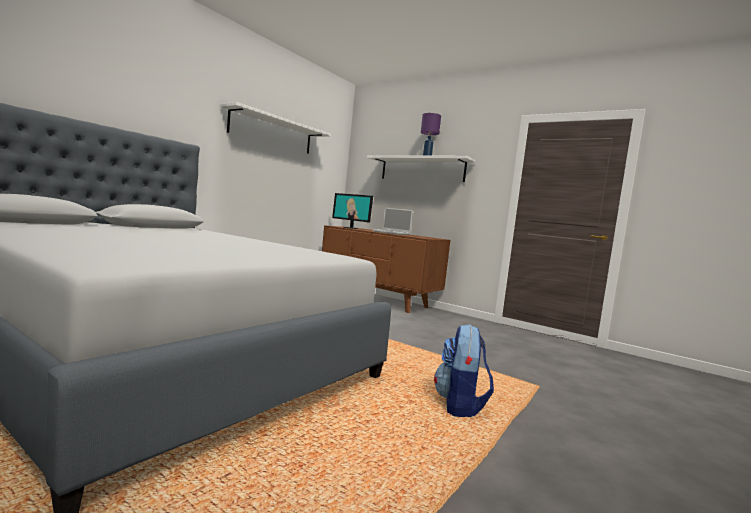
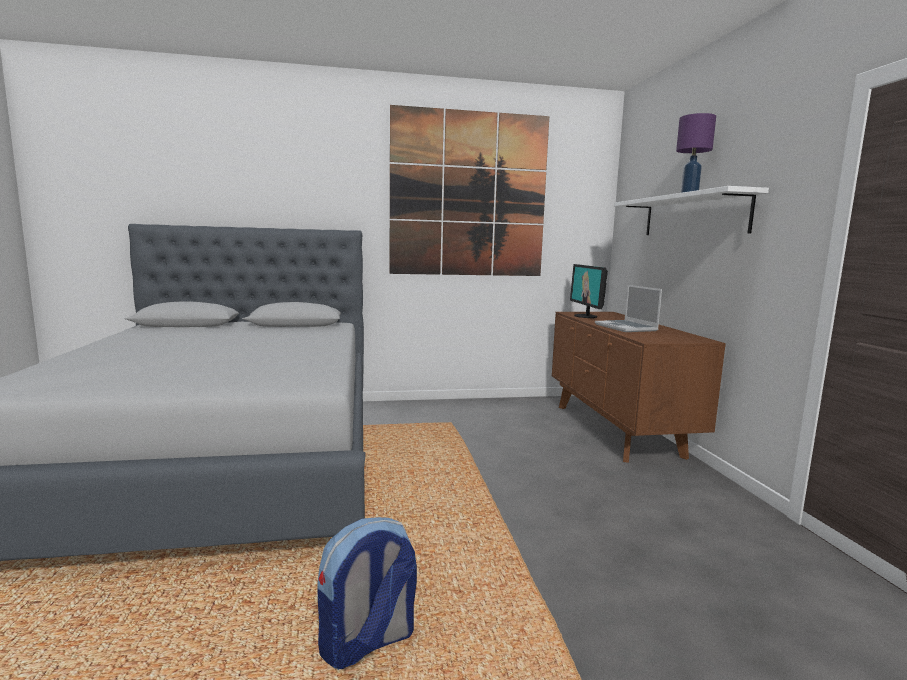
camera: 45 degrees right, 5 degrees up
white shelf [220,102,331,154] -> picture [389,105,549,276]

